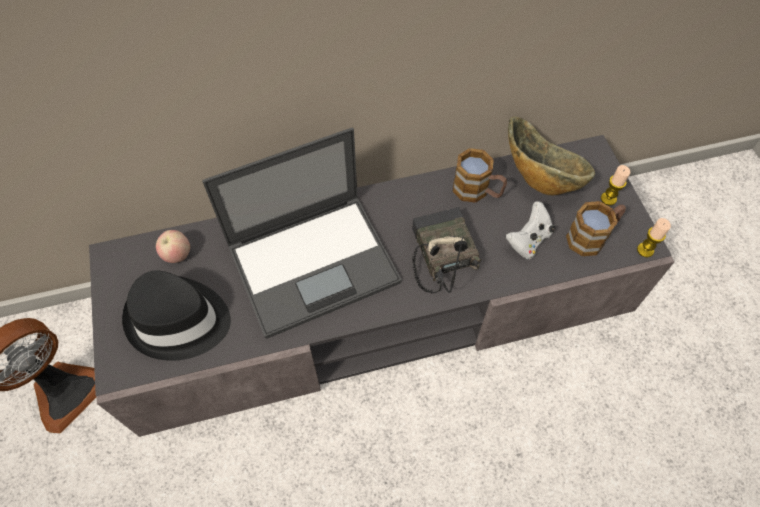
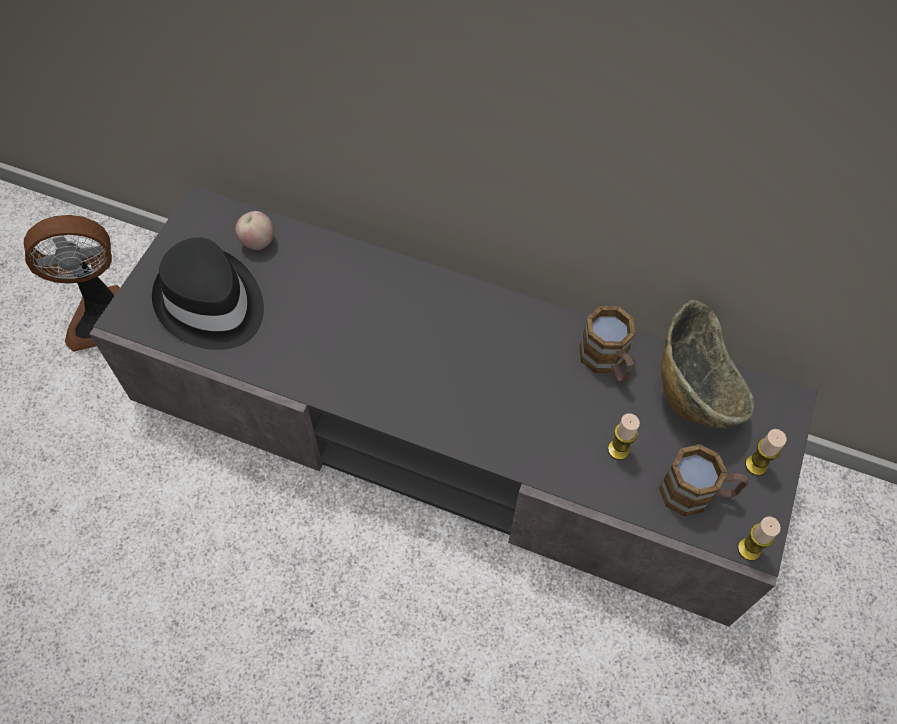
camera: 35 degrees right, 0 degrees up
laptop [202,128,402,339] -> none
radio [412,207,481,293] -> none
white game controller [506,201,555,259] -> candle [608,413,640,460]

